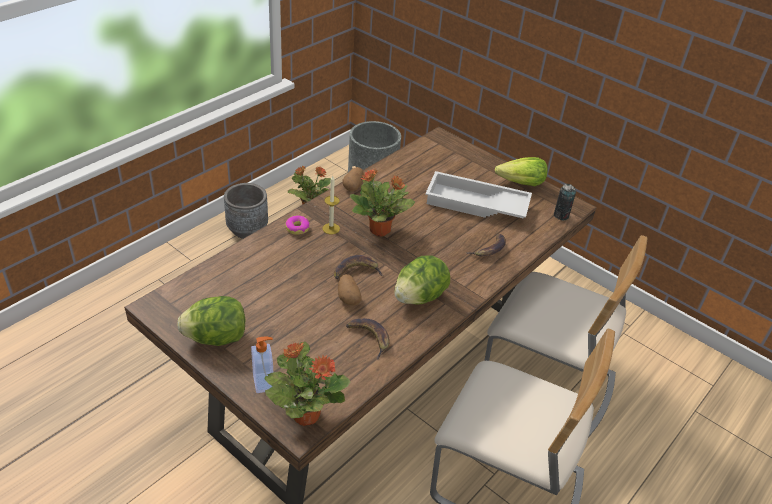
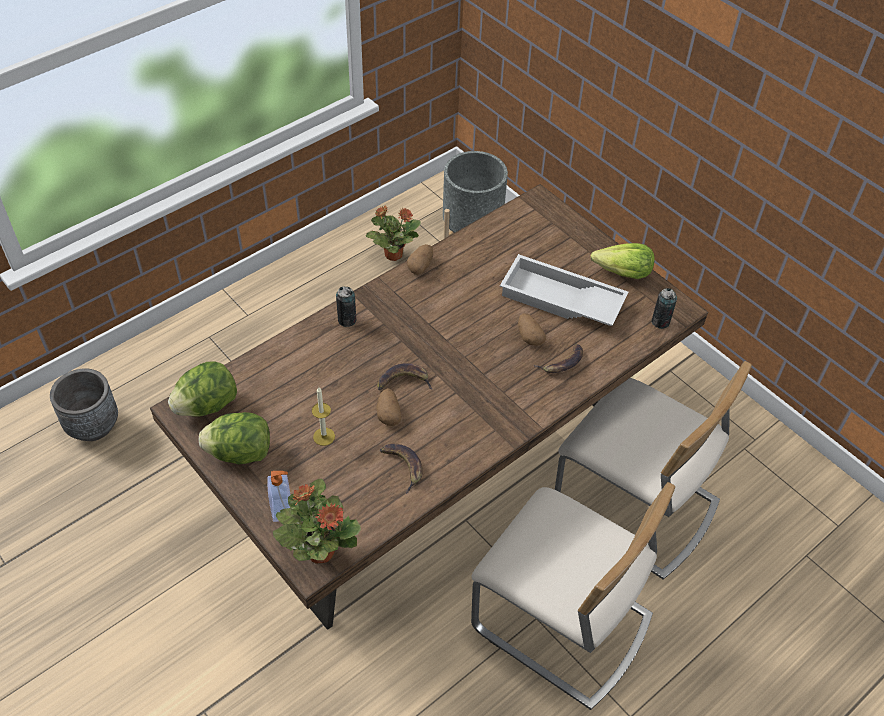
camera: 10 degrees right, 10 degrees up
grey planter [224,183,268,239] -> grey planter moved to [50,368,118,441]
donut [285,215,310,235] -> can [336,286,357,327]
candle [323,175,340,234] -> candle moved to [312,387,335,446]
potted plant [350,169,415,236] -> none
lettuce [394,255,450,304] -> lettuce moved to [168,361,237,417]
none -> potato [518,313,546,346]

